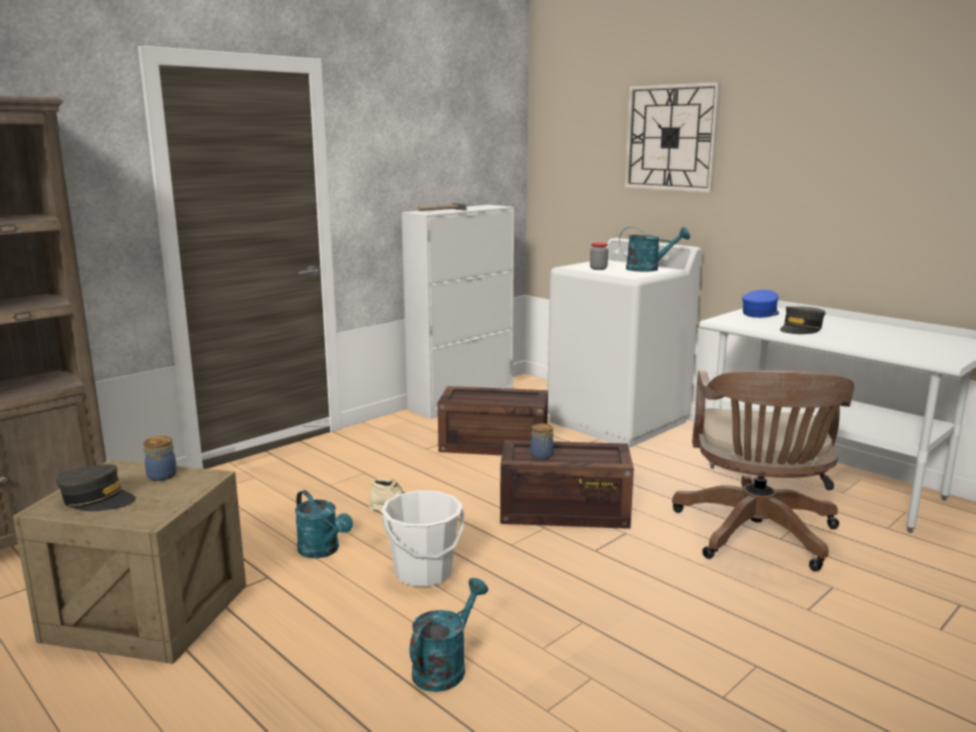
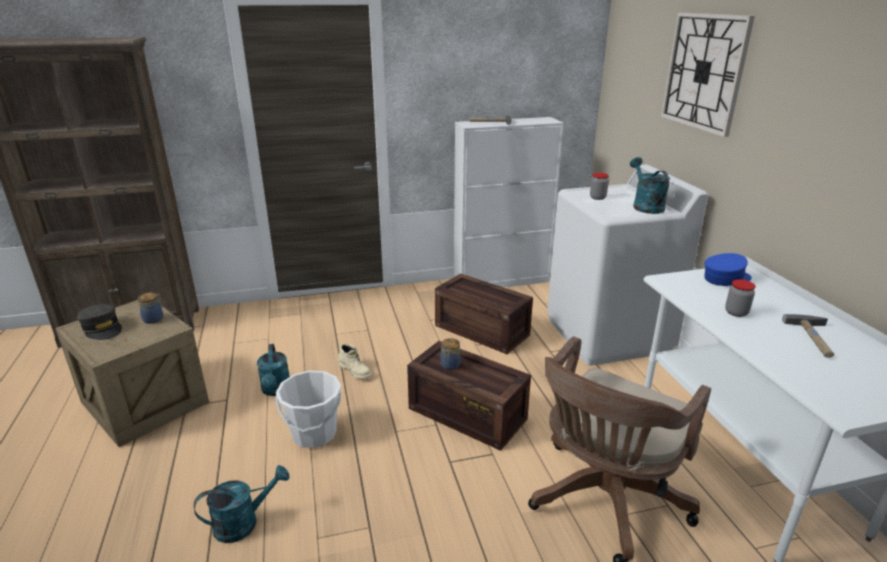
camera: 30 degrees right, 10 degrees up
turquoise watering can [619,227,690,272] -> turquoise watering can turned 135 degrees counterclockwise [630,157,670,214]
grey cap [780,306,826,334] -> jar [725,279,756,317]
none -> hammer [782,314,834,358]

